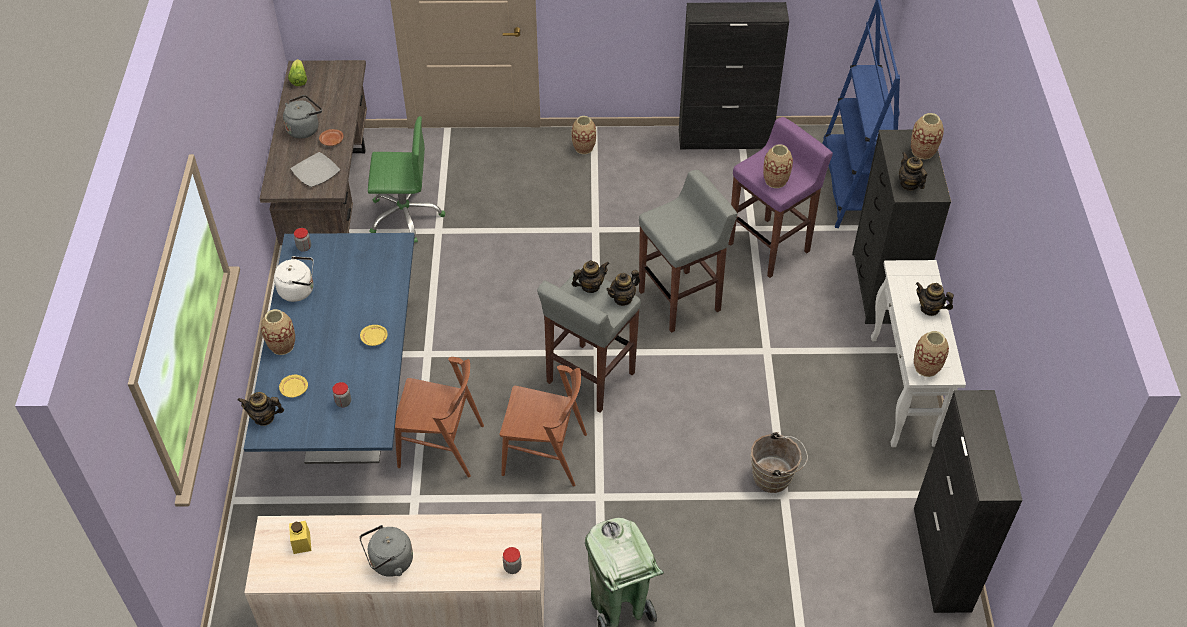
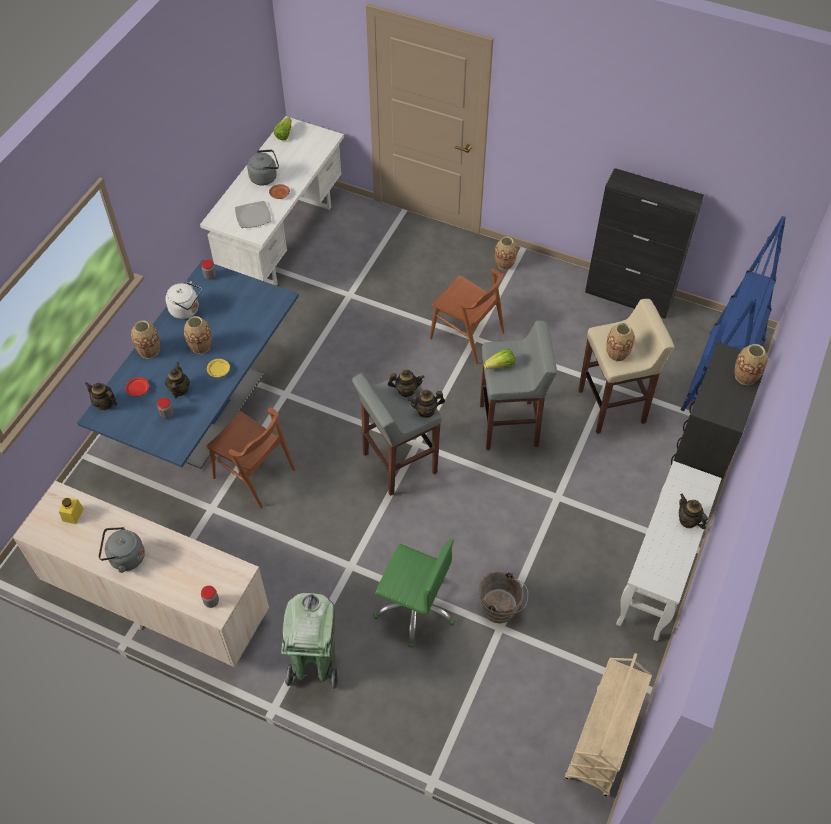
camera: 25 degrees right, 5 degrees up
brown desk [259,60,367,245] -> white desk [200,116,344,286]
yellow plate [279,375,308,398] -> red plate [126,377,149,396]
green office chair [368,116,445,243] -> green office chair moved to [373,539,455,648]
brown chair [500,365,587,487] -> brown chair moved to [430,268,504,364]
purple stool [728,117,833,278] -> beige stool [578,299,674,434]
teapot [899,152,927,191] -> teapot moved to [165,362,190,399]
vase [914,331,949,377] -> vase moved to [184,316,212,354]
black cabinet [914,390,1023,613] -> beige cart [565,653,652,797]
none -> lettuce [484,349,515,369]

